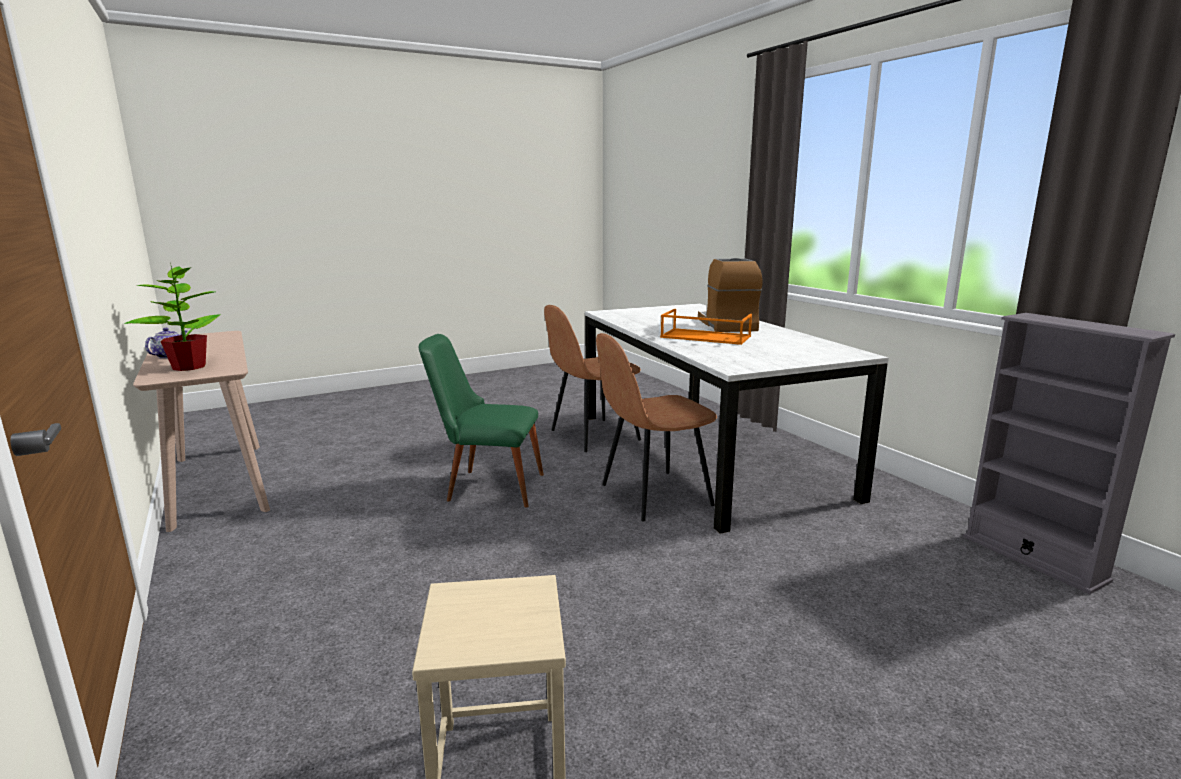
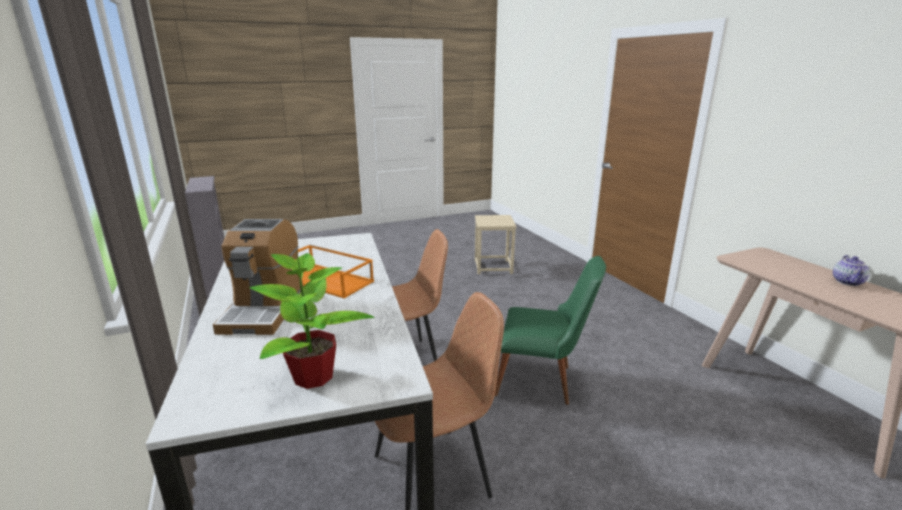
camera: 175 degrees left, 5 degrees up
potted plant [124,263,221,371] -> potted plant moved to [250,251,375,389]

